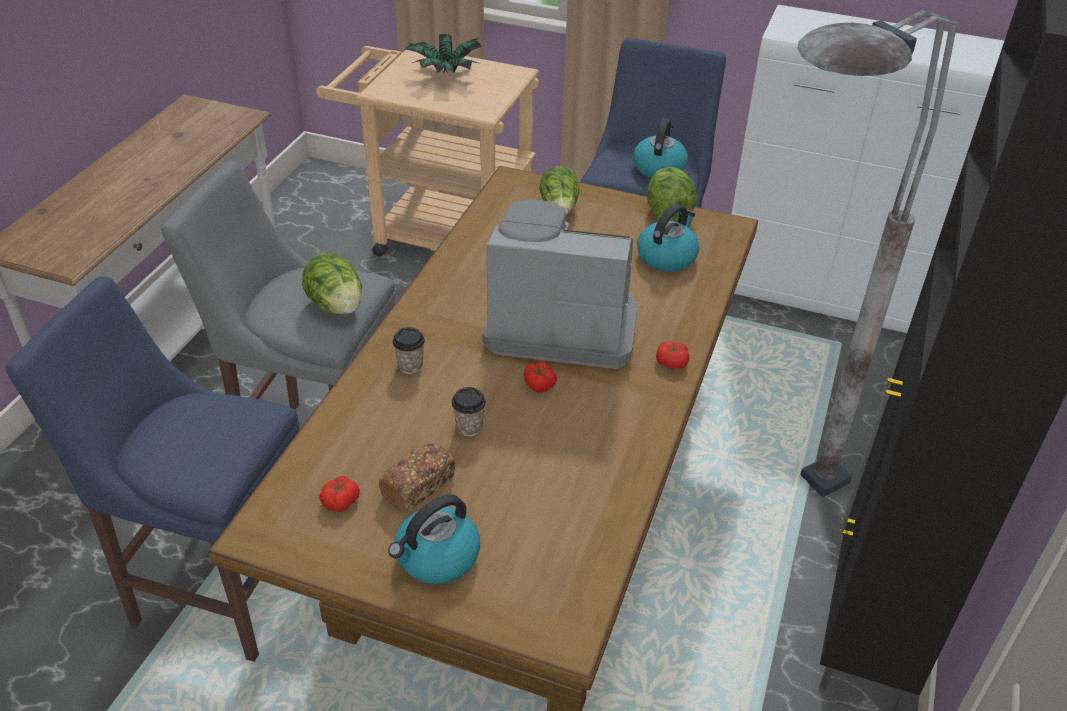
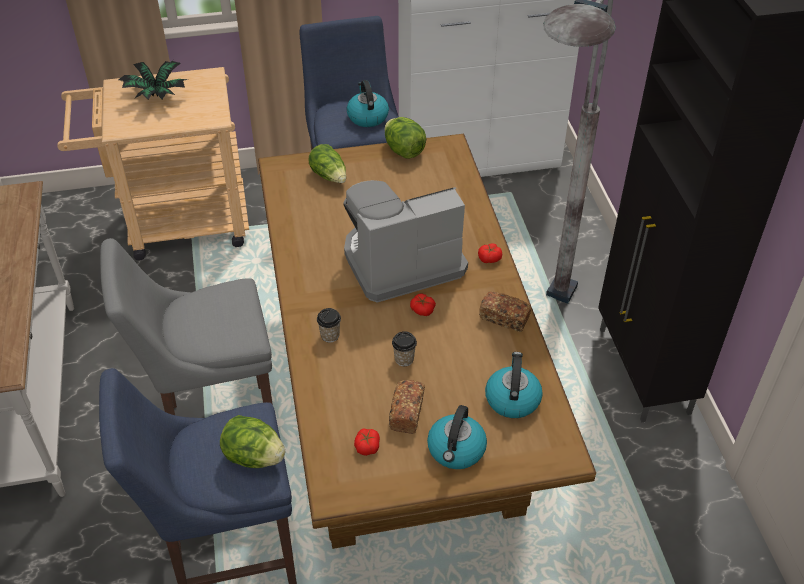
camera: 30 degrees left, 5 degrees up
lettuce [302,252,362,314] -> lettuce moved to [220,415,285,468]
kettle [637,204,700,272] -> kettle moved to [485,352,543,418]
none -> bread [479,291,532,332]

